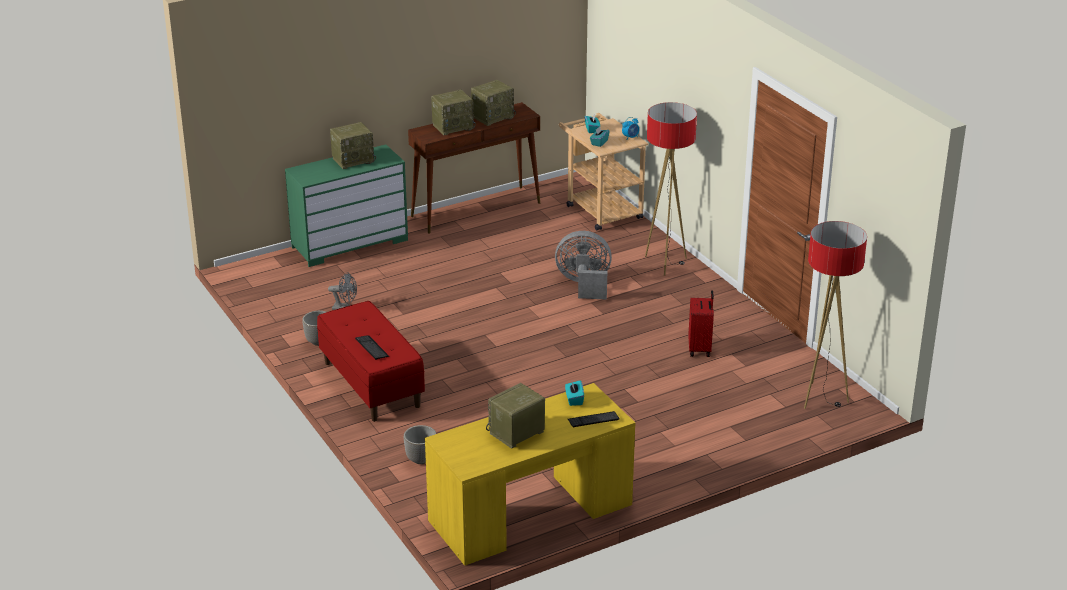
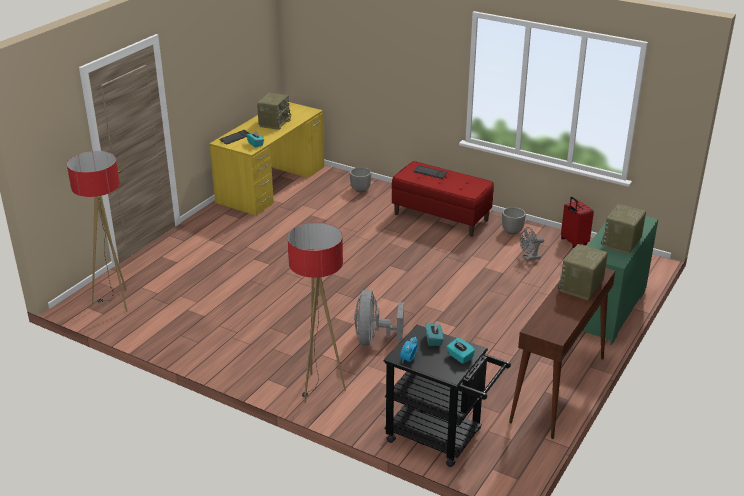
camera: 150 degrees right, 0 degrees up
radio [471,80,516,126] -> none
grey fan [555,231,612,300] -> grey fan turned 120 degrees clockwise [354,290,404,346]
beige cart [559,113,648,230] -> black cart [384,325,511,467]
red suitcase [688,290,714,357] -> red suitcase moved to [561,197,594,248]

